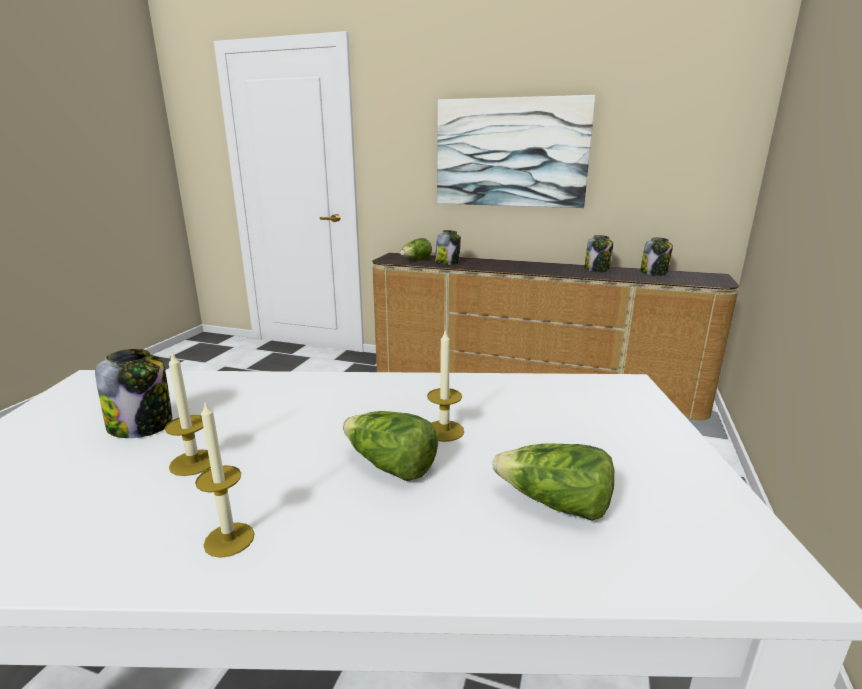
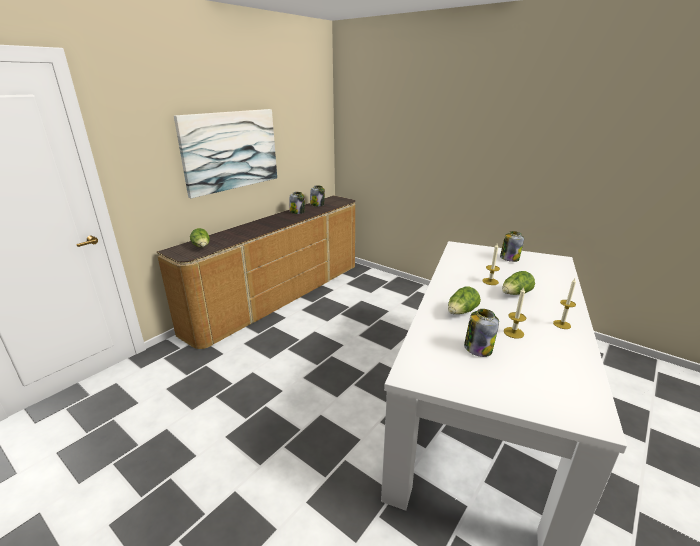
camera: 70 degrees left, 5 degrees up
jar [435,230,461,265] -> jar moved to [500,231,524,262]
lettuce [492,444,614,521] -> lettuce moved to [448,287,481,314]

